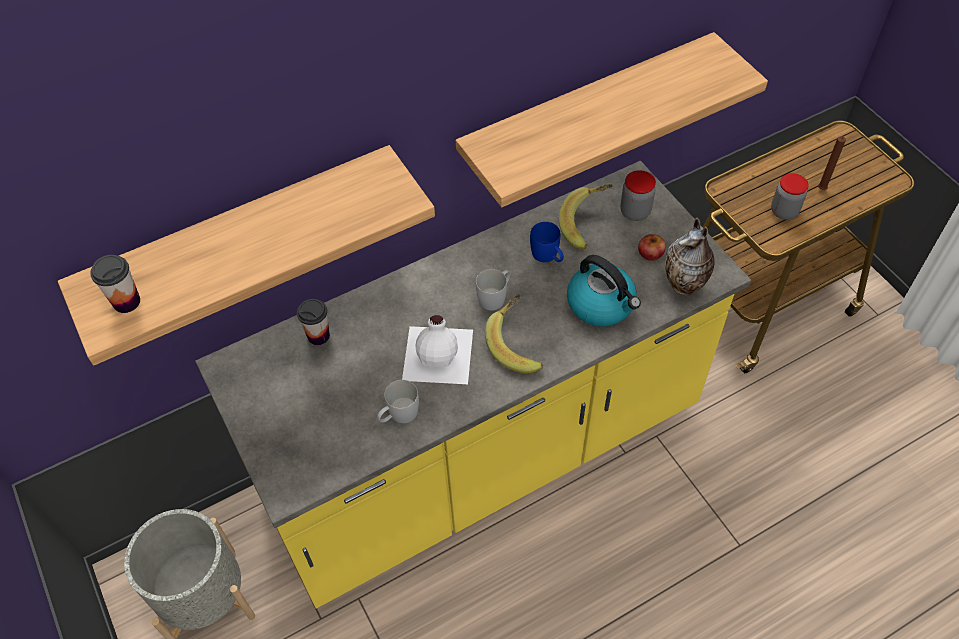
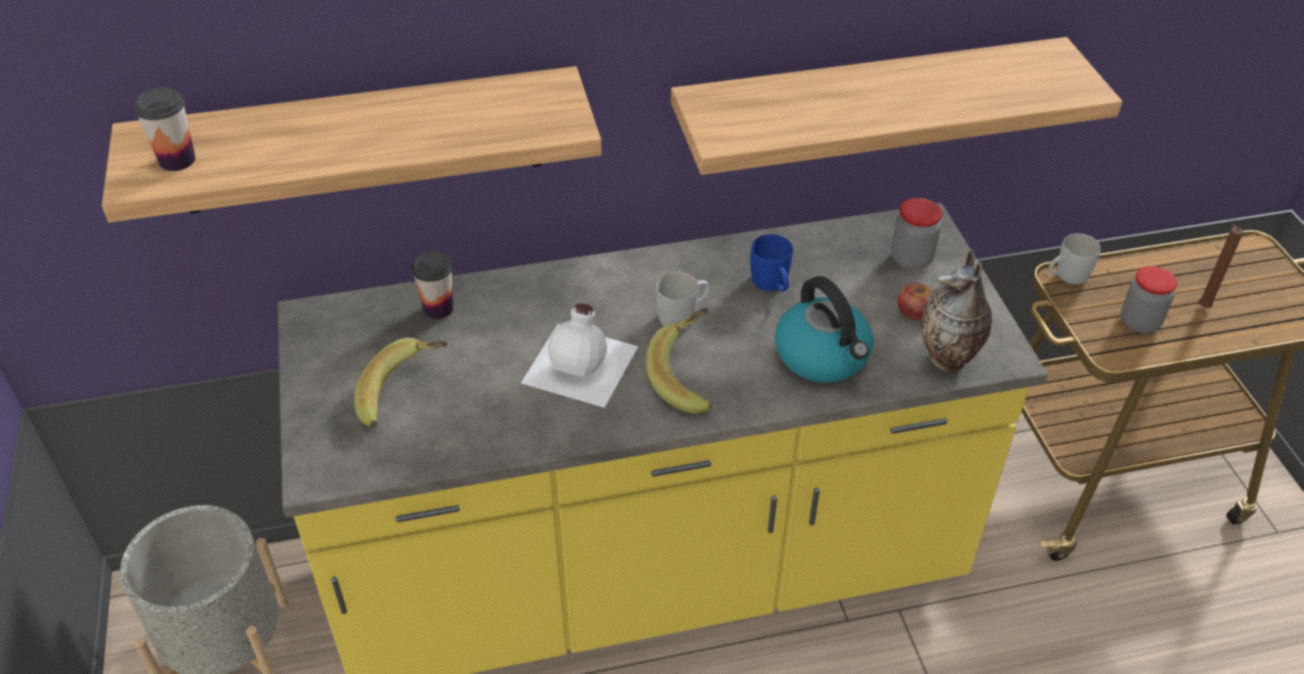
camera: 15 degrees right, 10 degrees down
white mug [377,380,419,423] -> white mug moved to [1049,233,1101,284]
banana [559,184,613,249] -> banana moved to [354,338,448,428]

